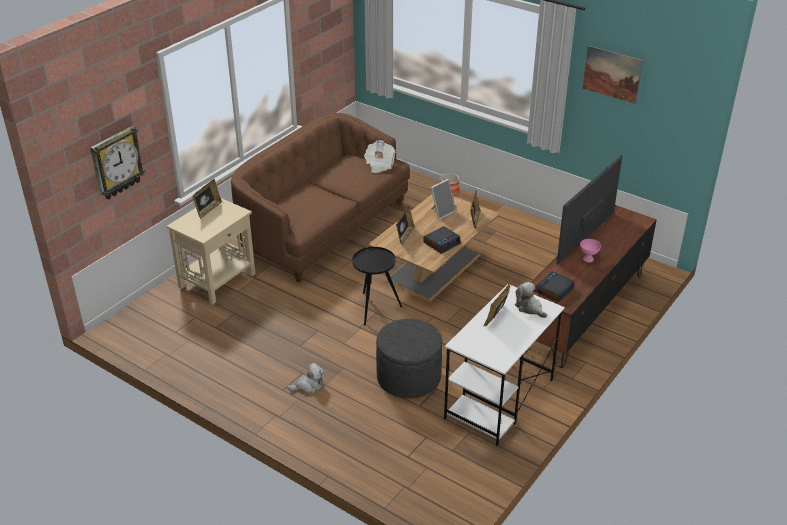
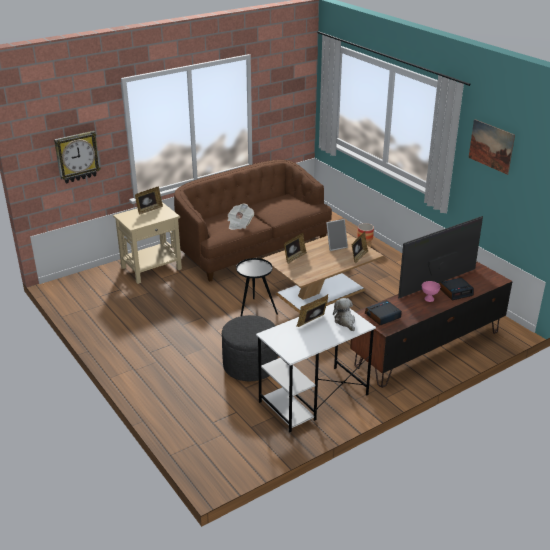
camera: 20 degrees right, 5 degrees down
plush toy [287,362,324,393] -> none
newspaper [364,140,395,173] -> newspaper moved to [227,204,254,230]
alarm clock [424,226,461,254] -> alarm clock moved to [439,278,474,301]

